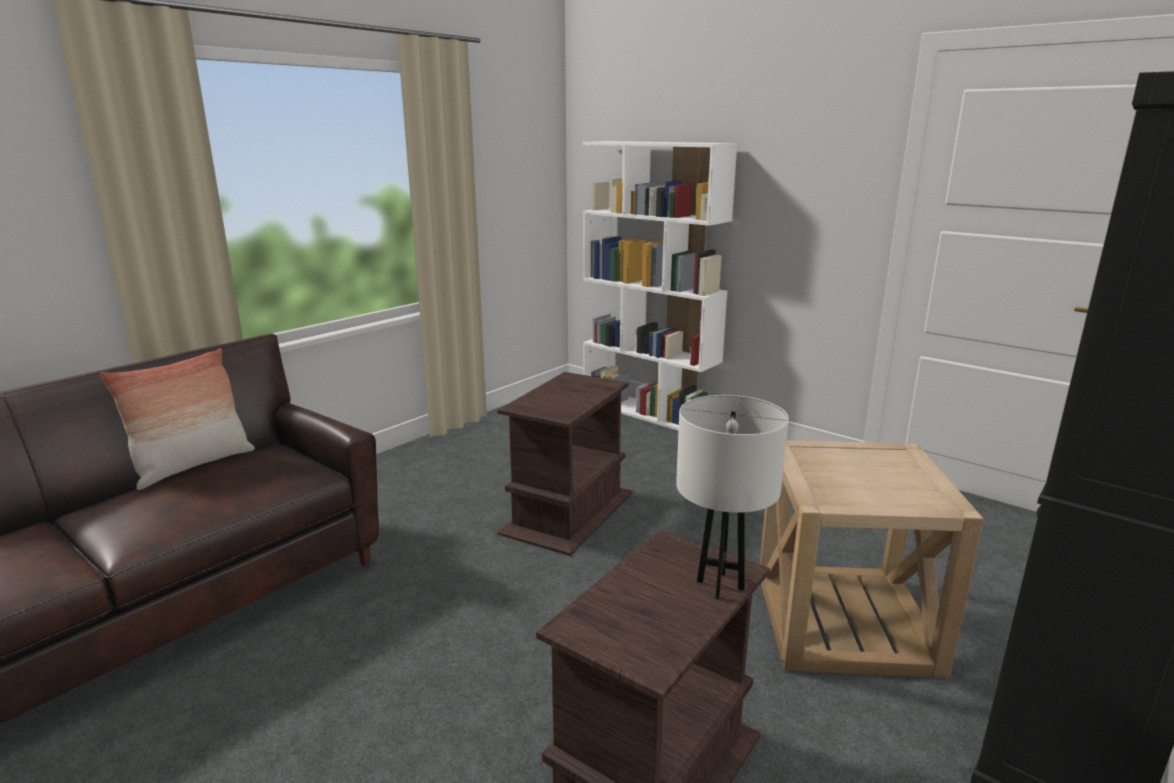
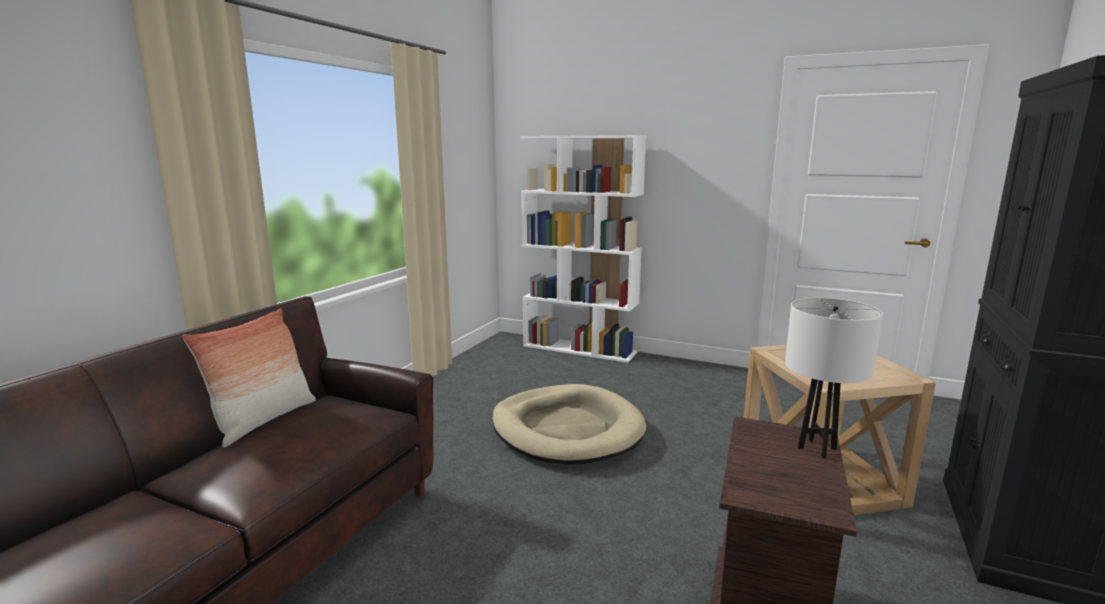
camera: 15 degrees left, 5 degrees down
brown side table [497,372,633,556] -> beige dog bed [492,384,647,464]

